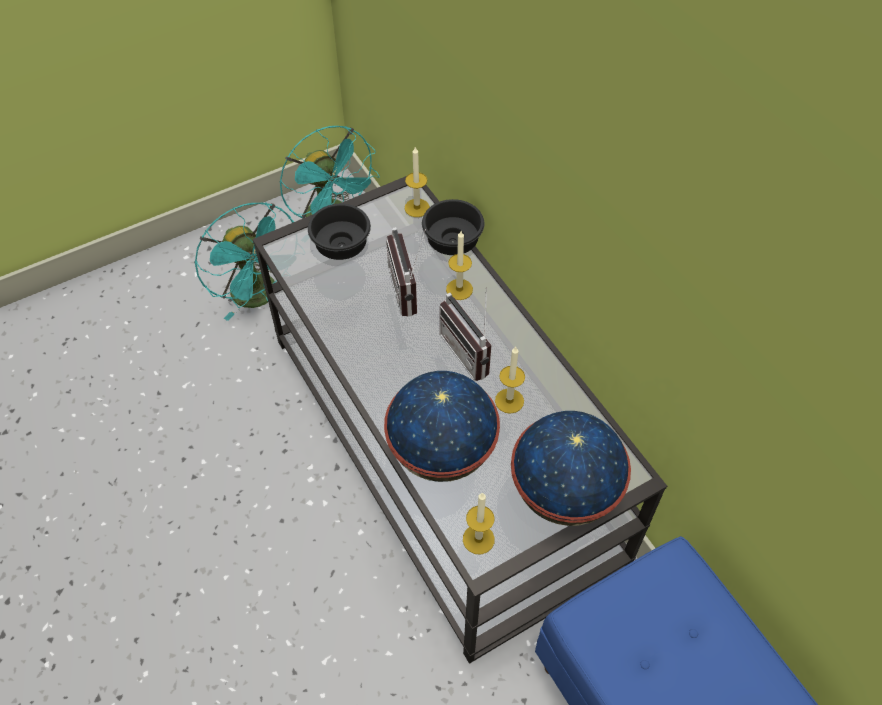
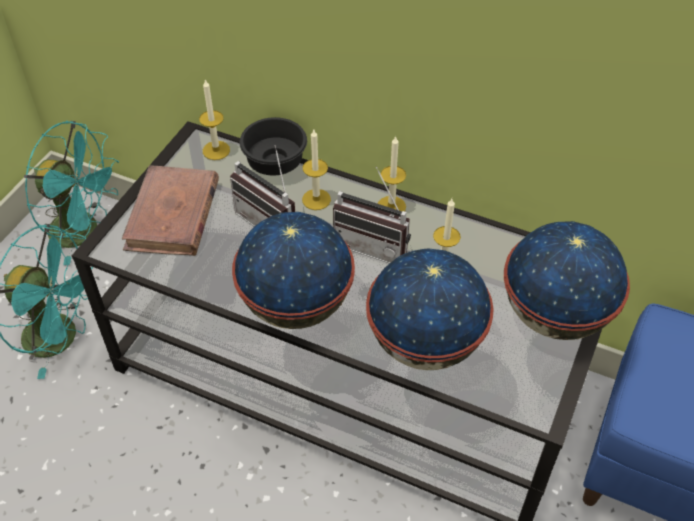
camera: 35 degrees left, 5 degrees down
black bowl [308,204,371,260] -> brown book [122,165,219,256]
candle [463,492,495,554] -> candle moved to [378,136,406,211]
none -> globe [232,212,355,329]

